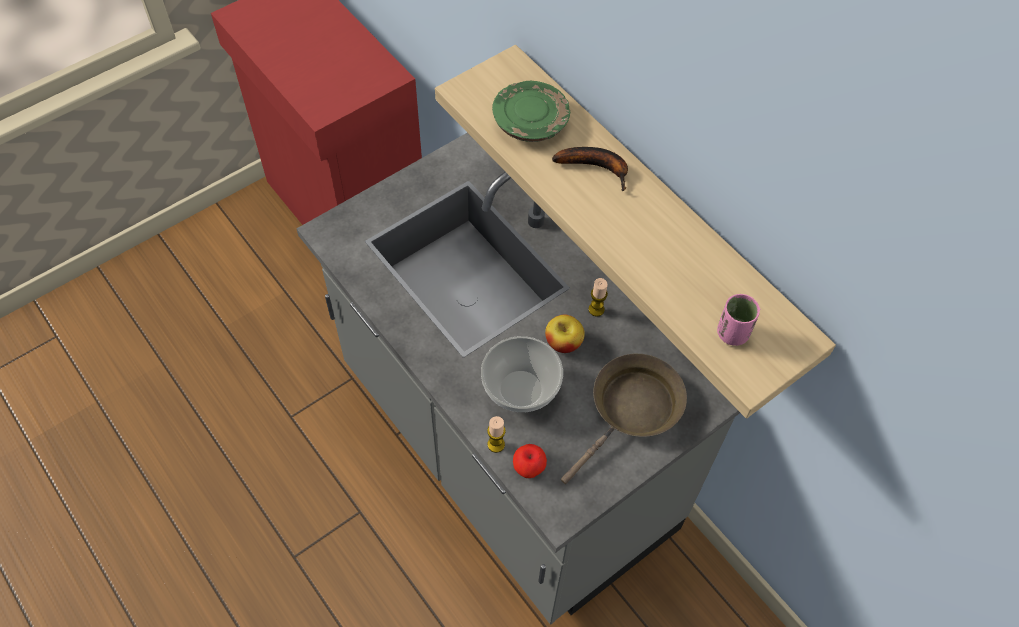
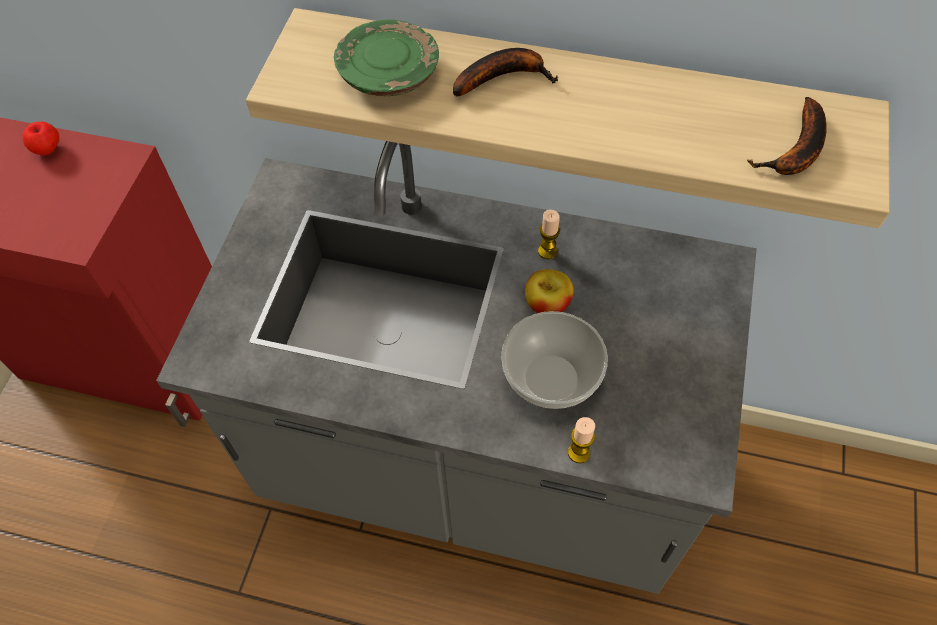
camera: 35 degrees left, 0 degrees up
apple [513,444,547,478] -> apple moved to [23,122,59,155]
brown frying pan [561,354,687,484] -> none
pink cup [717,294,760,346] -> banana [747,97,827,175]

